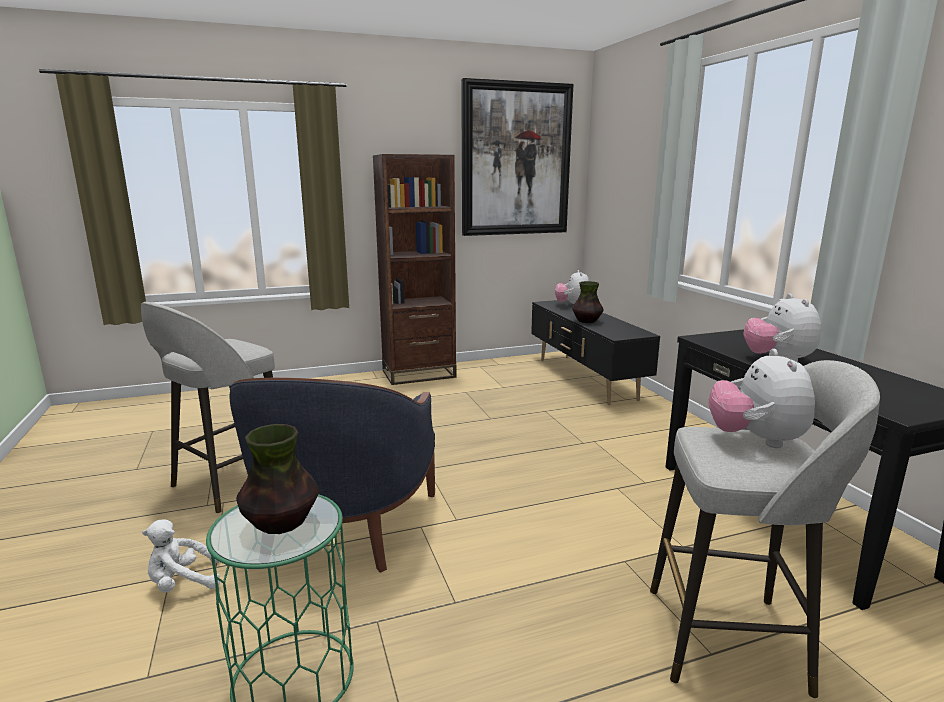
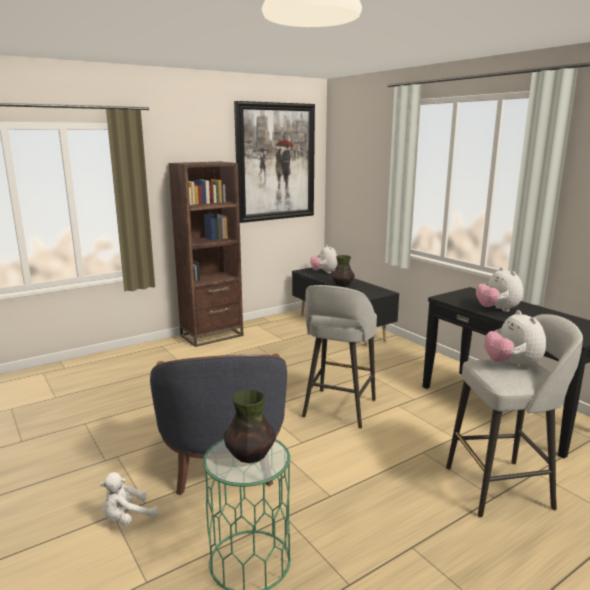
camera: 15 degrees left, 0 degrees up
grey stool [141,302,275,514] -> grey stool moved to [302,285,377,429]

